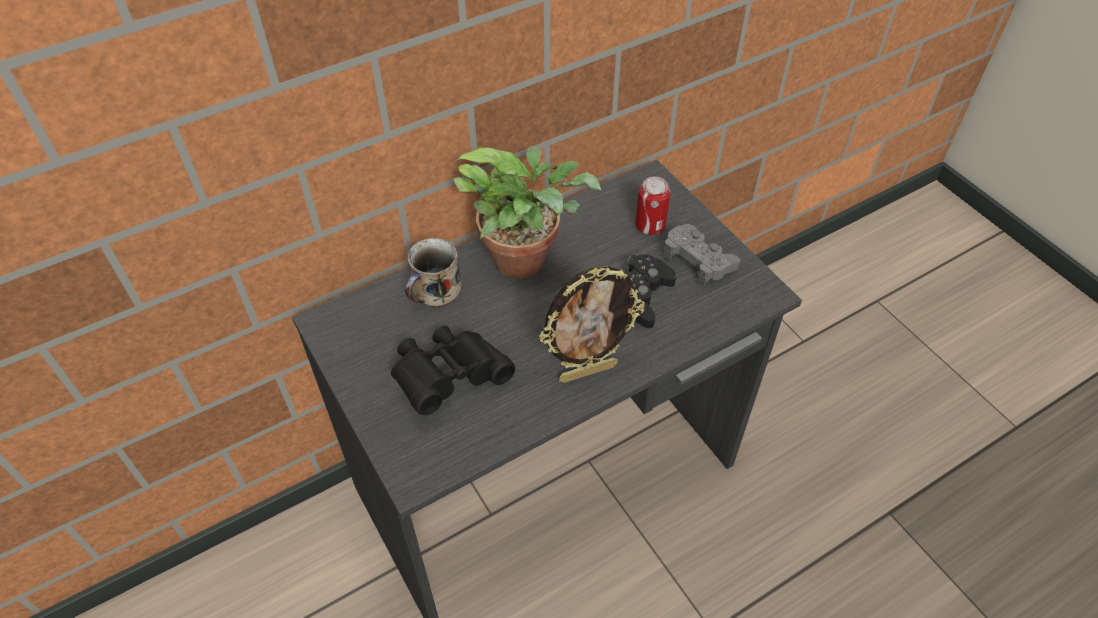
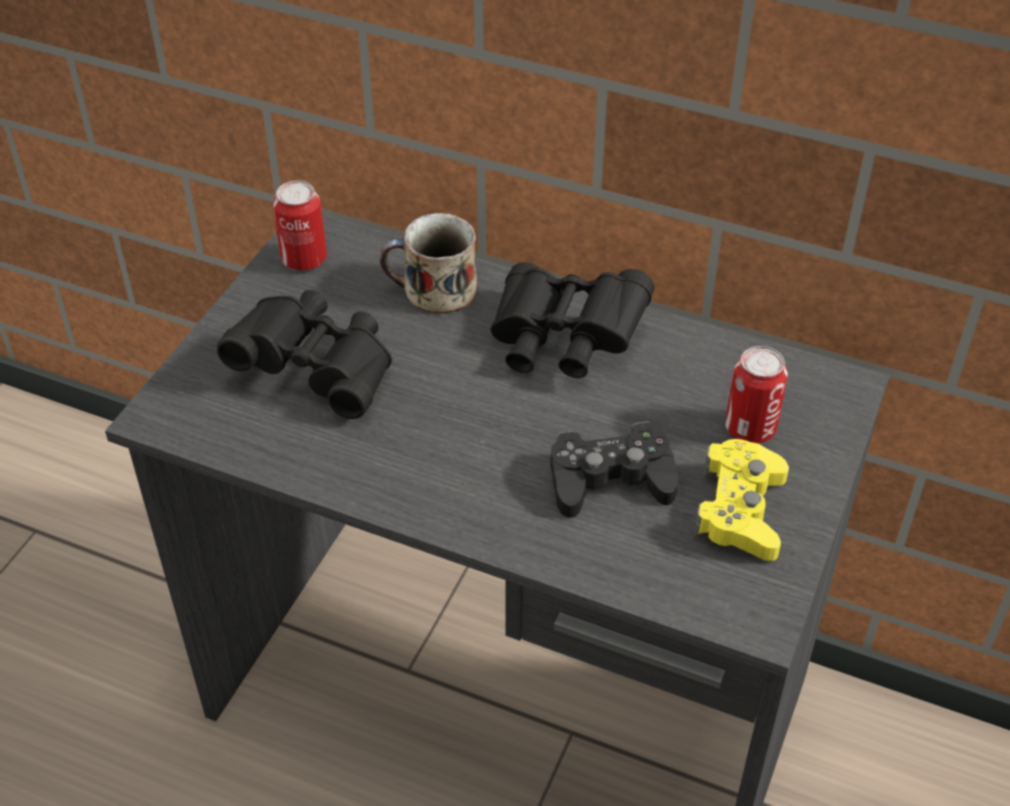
camera: 55 degrees right, 5 degrees down
potted plant [454,146,601,279] -> black binoculars [490,262,655,378]
picture frame [539,266,645,383] -> none
grey game controller [662,224,740,287] -> yellow game controller [694,439,789,561]
none -> can [273,181,327,270]

